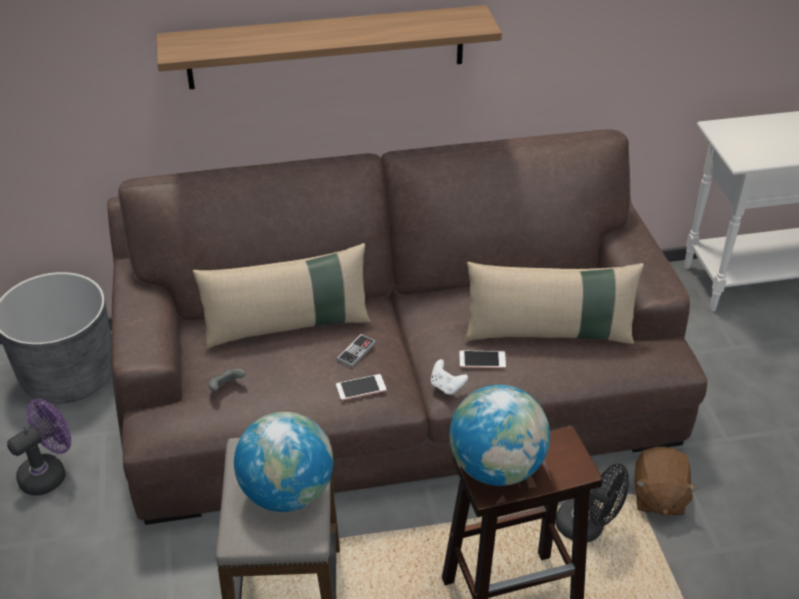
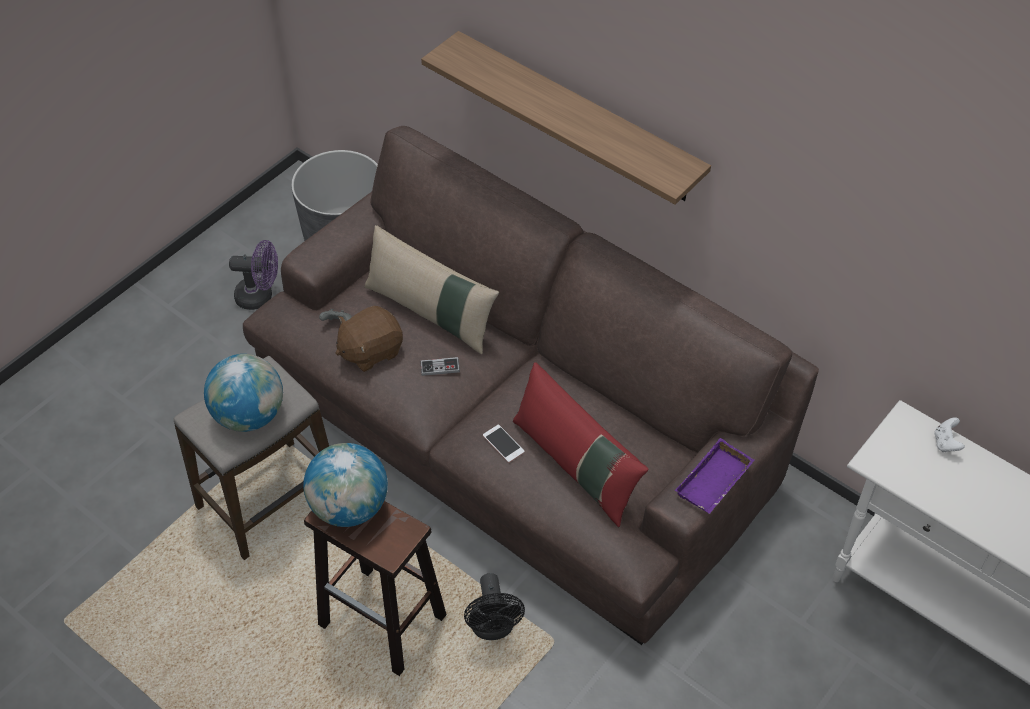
camera: 50 degrees right, 10 degrees up
phone [336,374,386,400] -> none
white game controller [431,359,468,395] -> white game controller moved to [934,417,965,452]
beige pillow [465,262,644,344] -> red pillow [513,362,649,527]
brown plush toy [635,447,698,516] -> brown plush toy moved to [336,306,403,372]
none -> purple tray [675,438,754,514]

